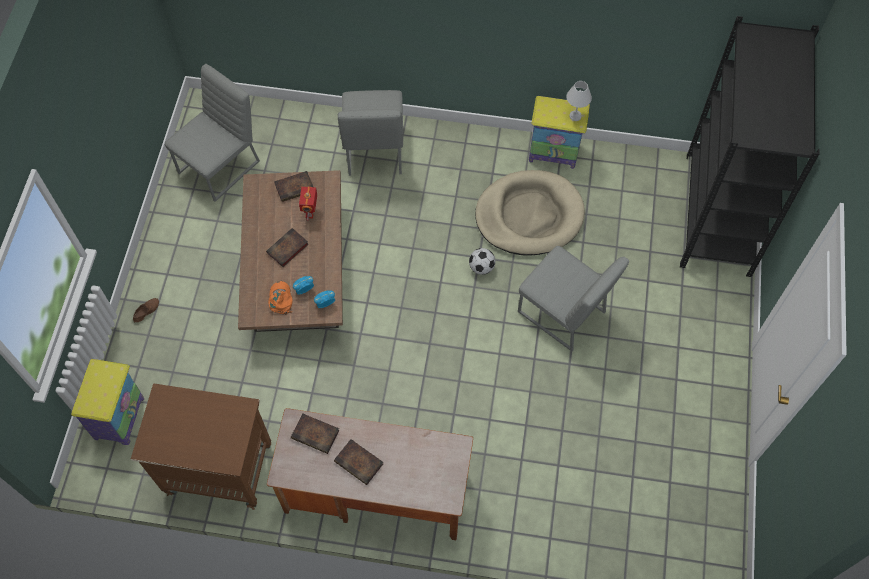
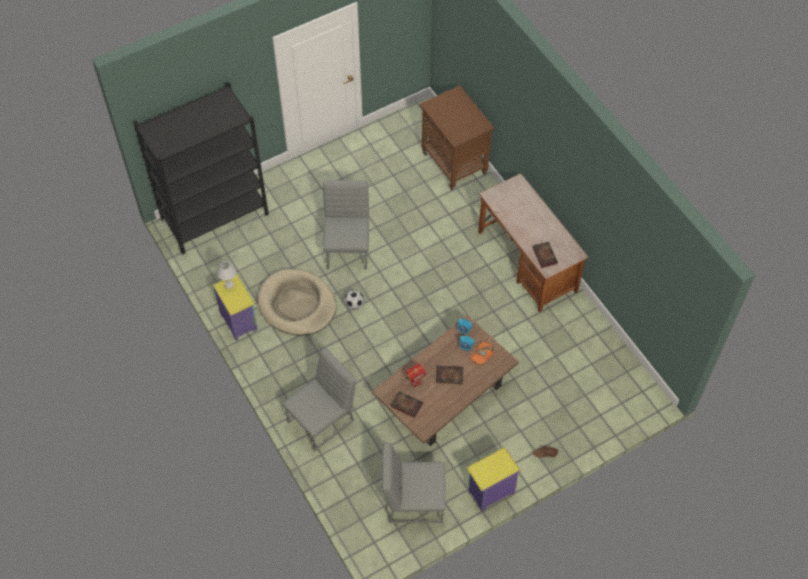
camera: 130 degrees left, 5 degrees down
nightstand [71,359,144,445] -> nightstand moved to [467,447,520,512]
brown cart [131,383,271,510] -> brown cart moved to [420,86,494,190]
book [334,439,383,485] -> none

